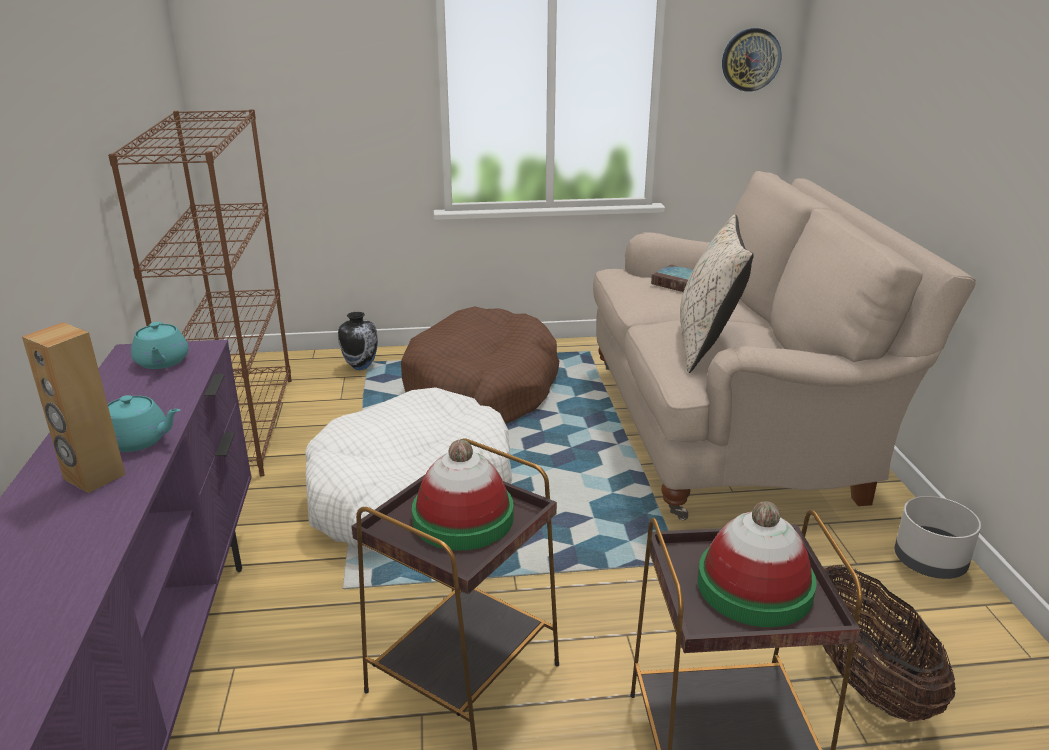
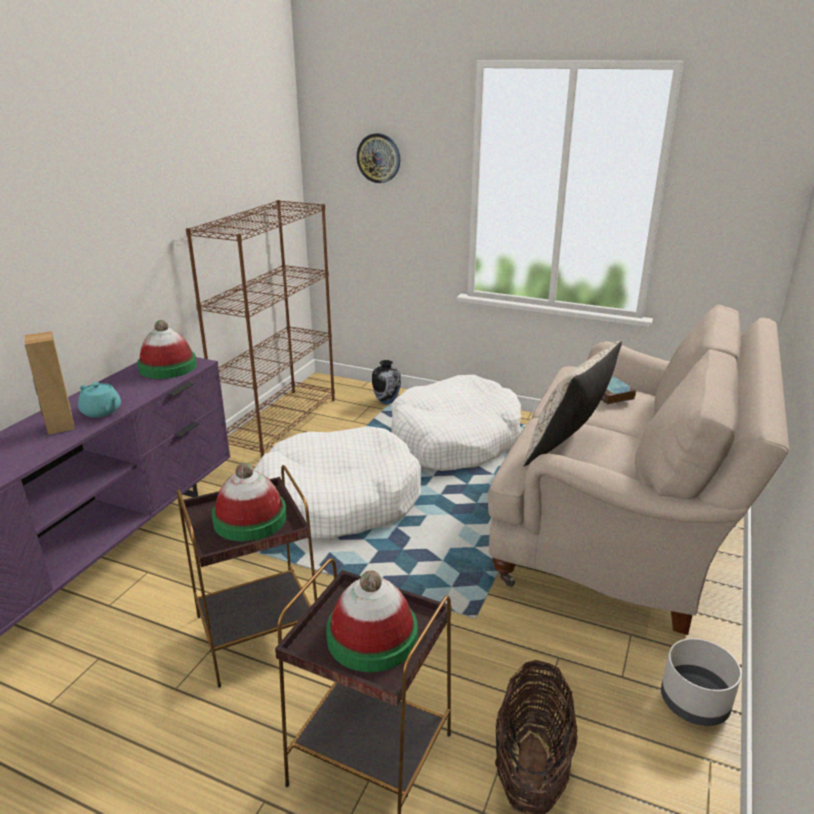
camera: 30 degrees right, 0 degrees up
turquoise teapot [131,322,189,369] -> hat [137,320,197,379]
brown dog bed [401,306,559,424] -> white dog bed [391,375,521,471]
wall clock [722,28,782,92] -> wall clock moved to [356,133,401,183]

